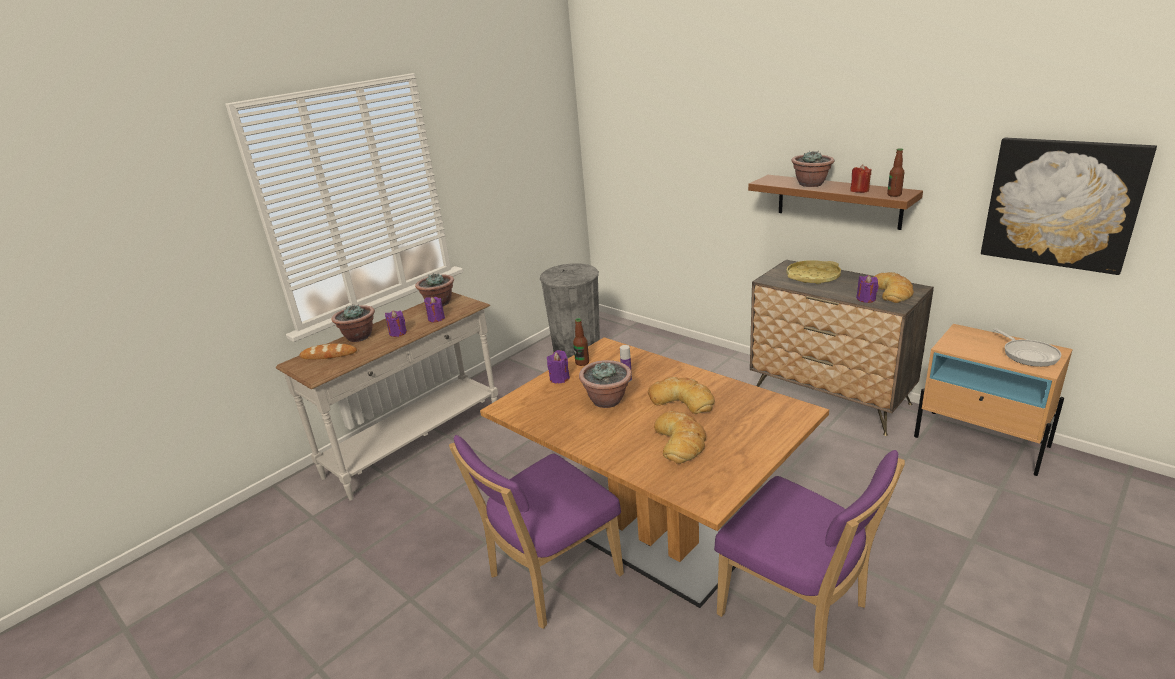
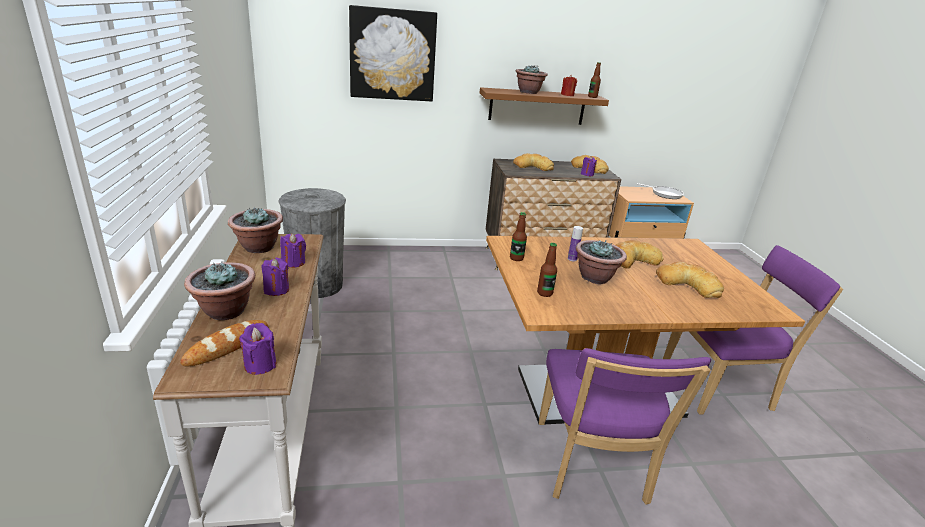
camera: 55 degrees left, 0 degrees up
purple candle [547,350,570,383] -> purple candle moved to [239,323,276,375]
yellow tray [786,260,841,284] -> bread [513,153,554,171]
picture [981,138,1157,275] -> picture moved to [349,5,437,101]
none -> bottle [537,243,557,297]

